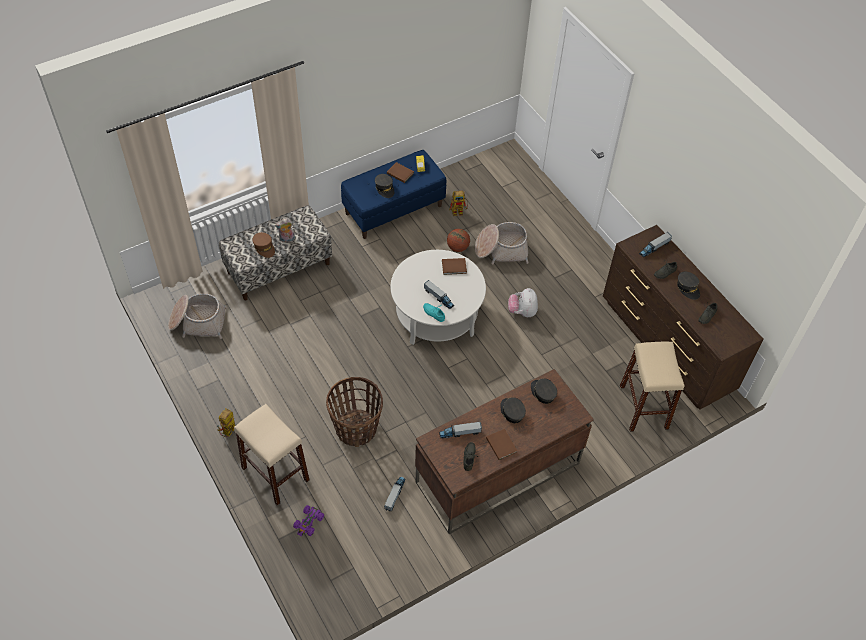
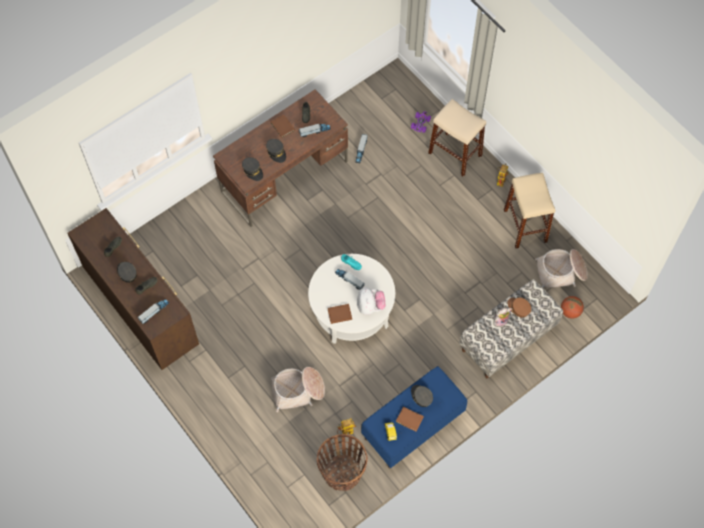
camera: 175 degrees right, 10 degrees up
basket [326,377,383,447] -> basket moved to [317,434,368,491]
basketball [447,229,470,252] -> basketball moved to [561,296,584,319]
plush toy [508,288,538,317] -> plush toy moved to [357,287,386,315]
beige stool [620,342,684,432] -> beige stool moved to [504,173,555,248]

